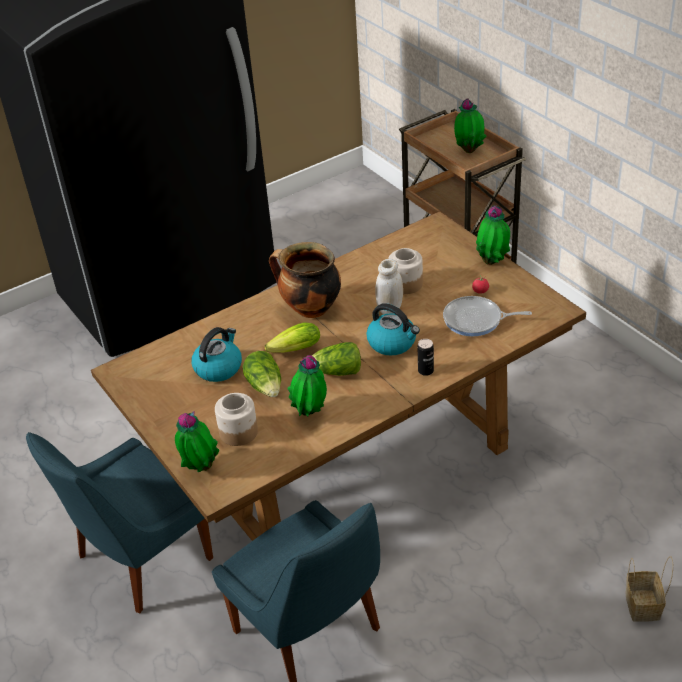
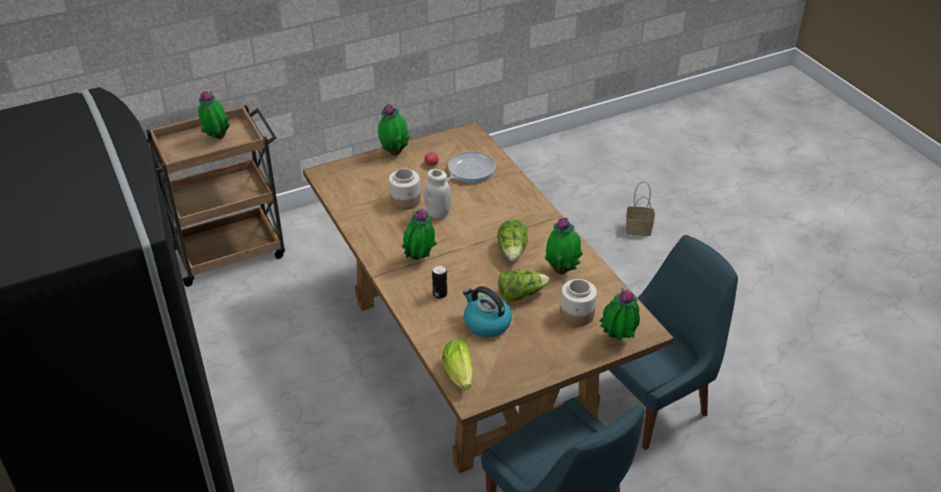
camera: 85 degrees left, 0 degrees up
lettuce [265,322,320,353] -> lettuce moved to [442,339,473,390]
cooking pot [269,242,341,318] -> potted plant [402,209,437,260]
kettle [367,303,420,355] -> none
can [418,339,434,376] -> can moved to [432,265,447,298]
frying pan [443,296,532,336] -> frying pan turned 150 degrees counterclockwise [446,151,496,183]

